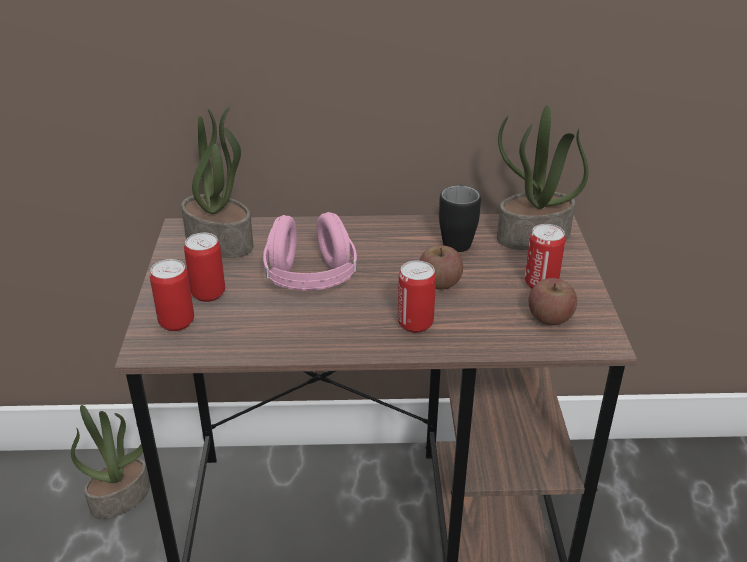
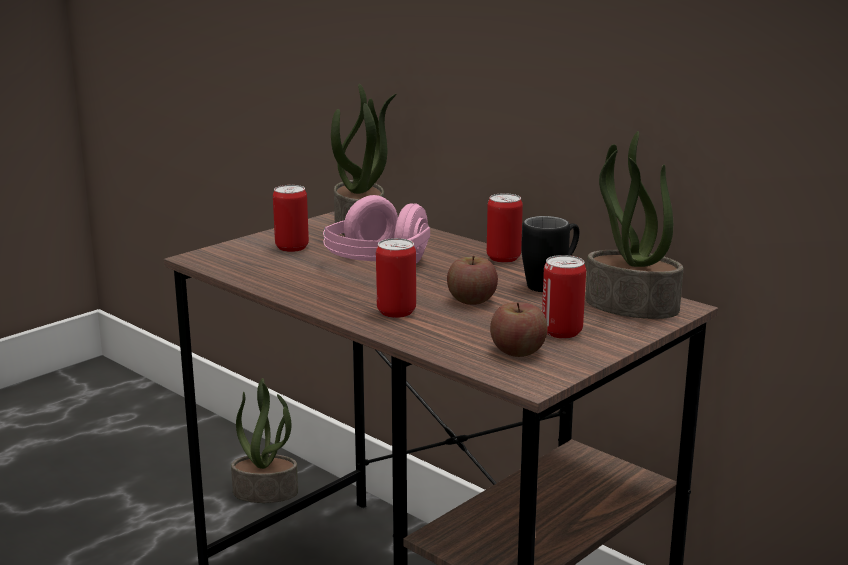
camera: 45 degrees right, 15 degrees down
can [150,259,194,331] -> can moved to [487,193,523,263]

